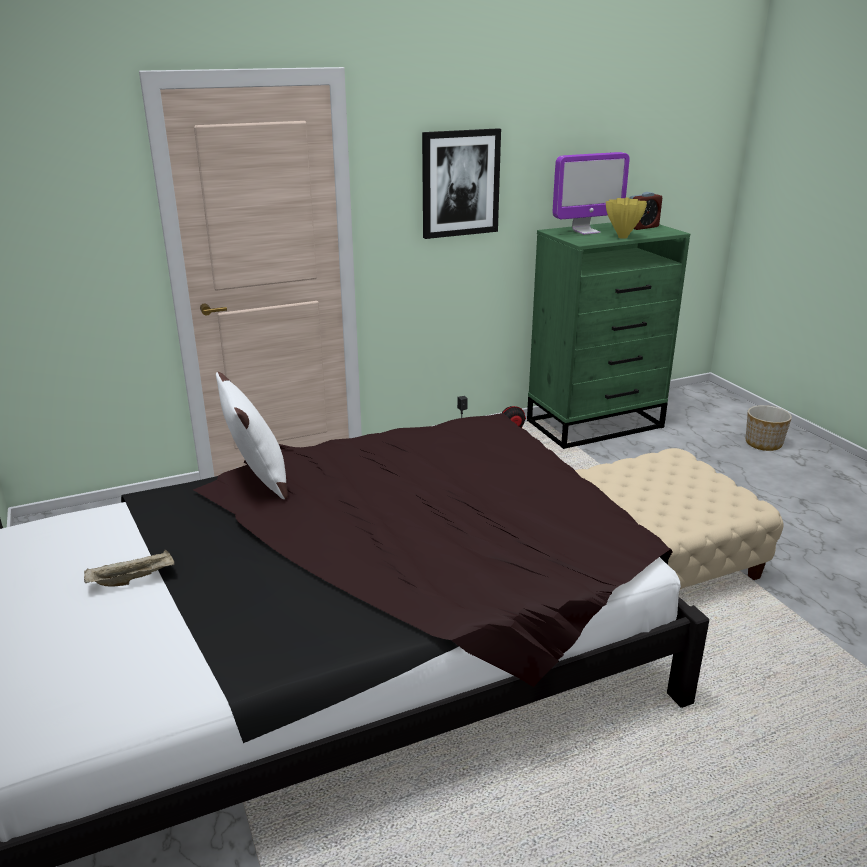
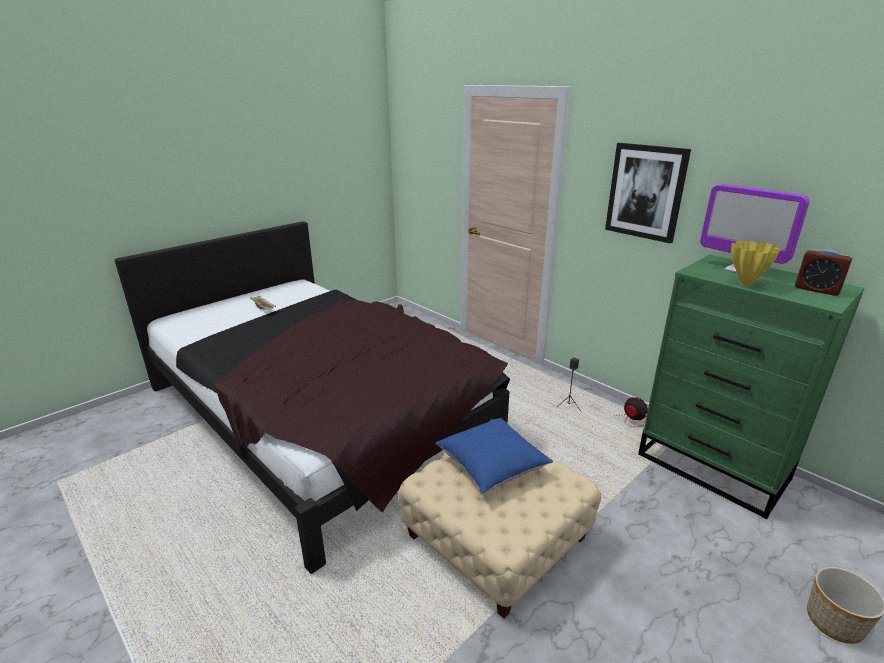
camera: 70 degrees right, 0 degrees up
white pillow [216,372,288,499] -> none
none -> blue pillow [435,418,553,494]

